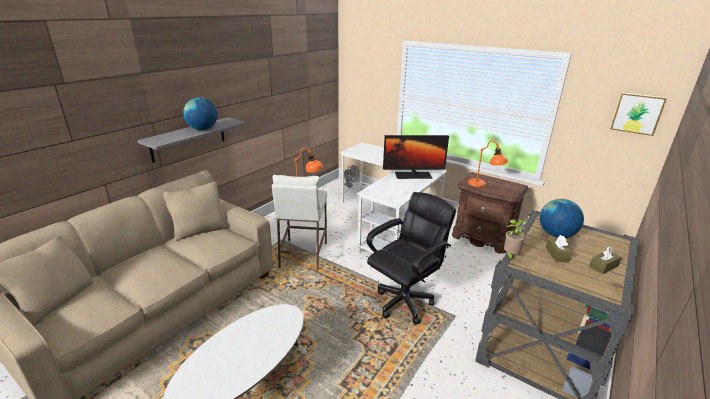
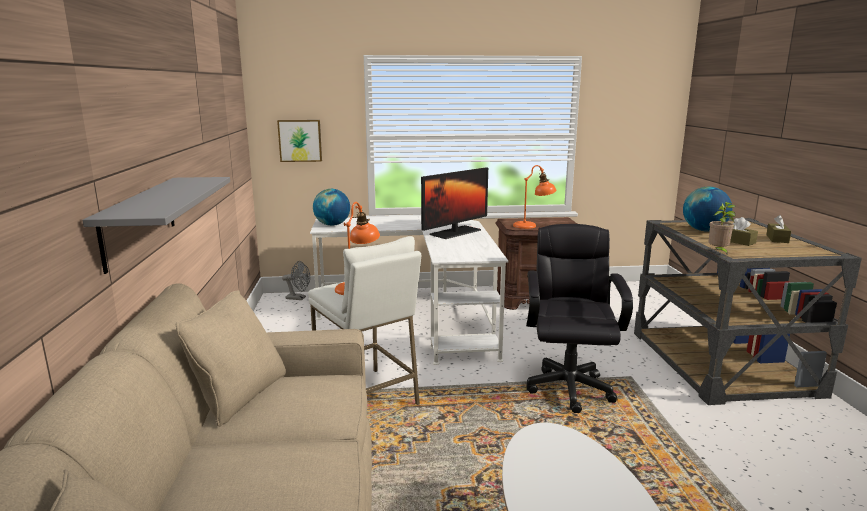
camera: 40 degrees left, 10 degrees down
globe [183,98,217,130] -> globe moved to [313,189,350,226]
picture [611,93,667,136] -> picture moved to [277,120,322,162]

